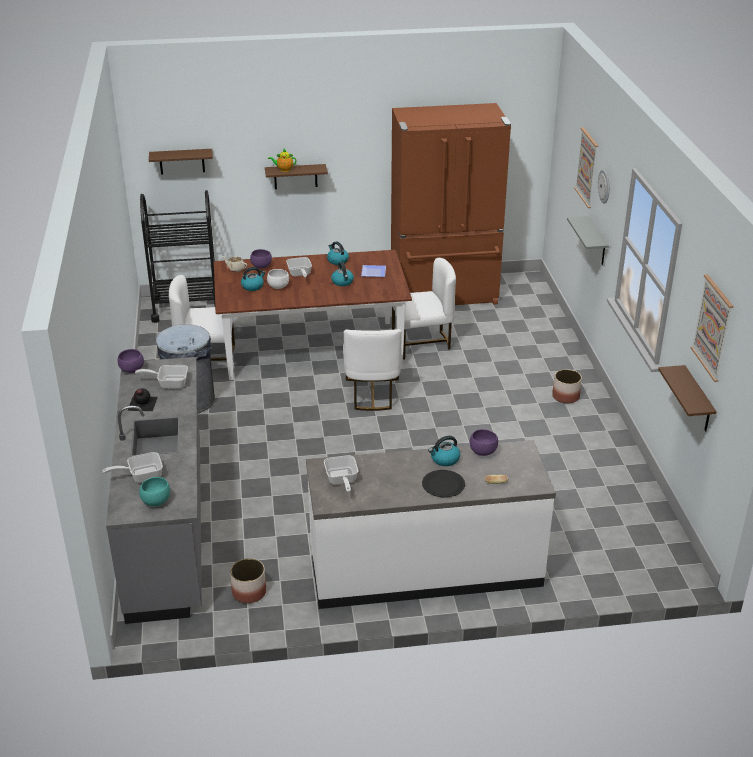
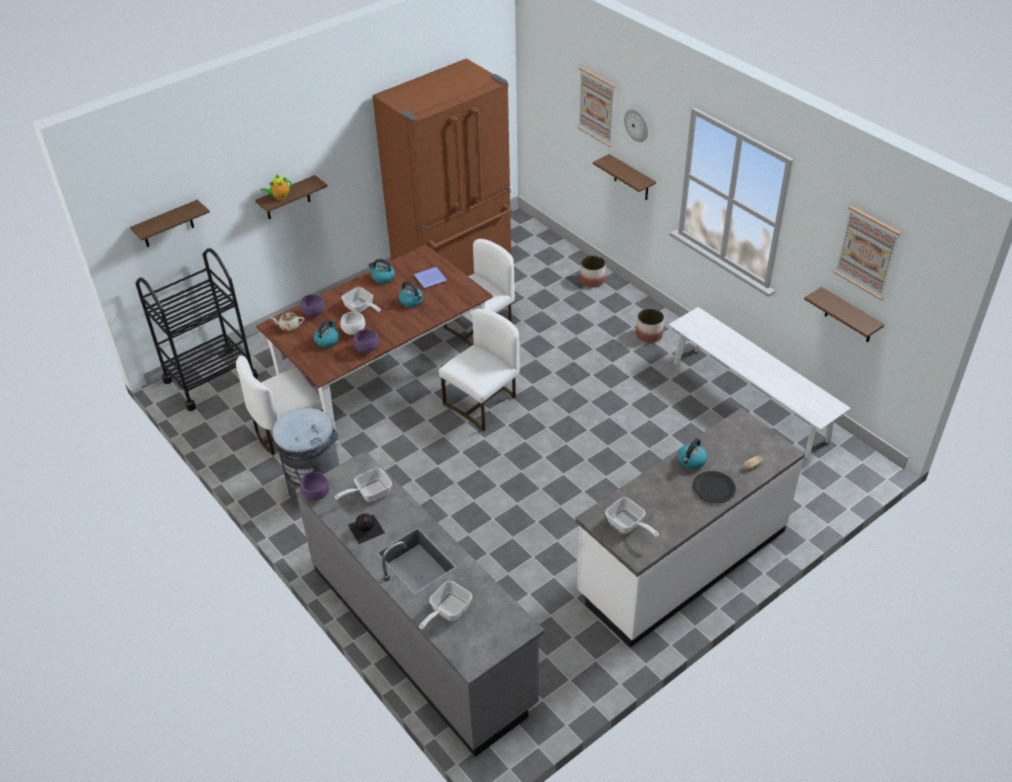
camera: 30 degrees left, 10 degrees up
turquoise bowl [139,477,170,507] -> none
planter [230,558,266,603] -> planter moved to [580,255,606,288]
white chair [343,329,402,411] -> white chair turned 105 degrees counterclockwise [439,309,520,431]
purple bowl [469,429,498,456] -> purple bowl moved to [353,329,378,353]
grey shelf [567,216,609,265] -> brown shelf [593,154,656,200]
none -> white bench [668,307,851,458]

